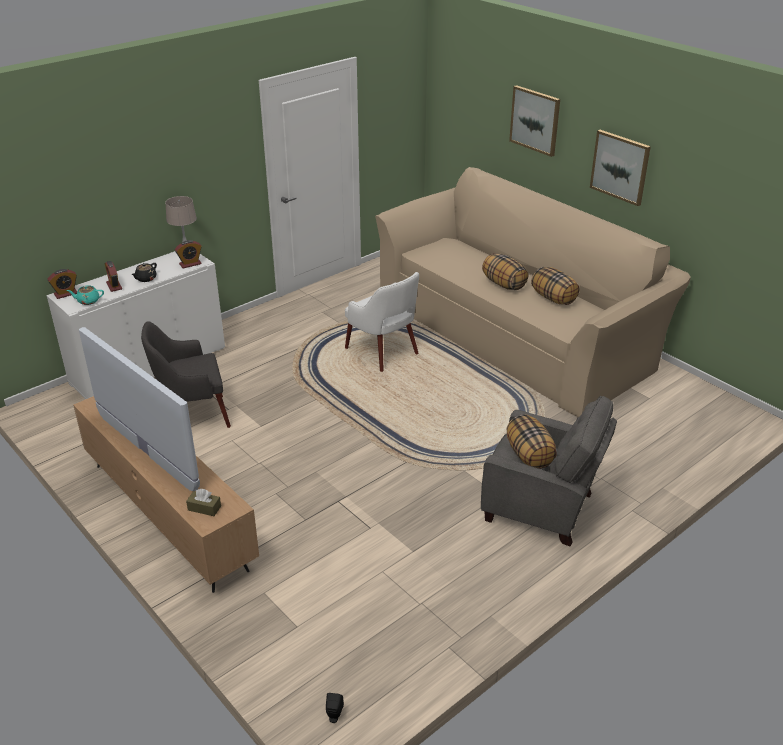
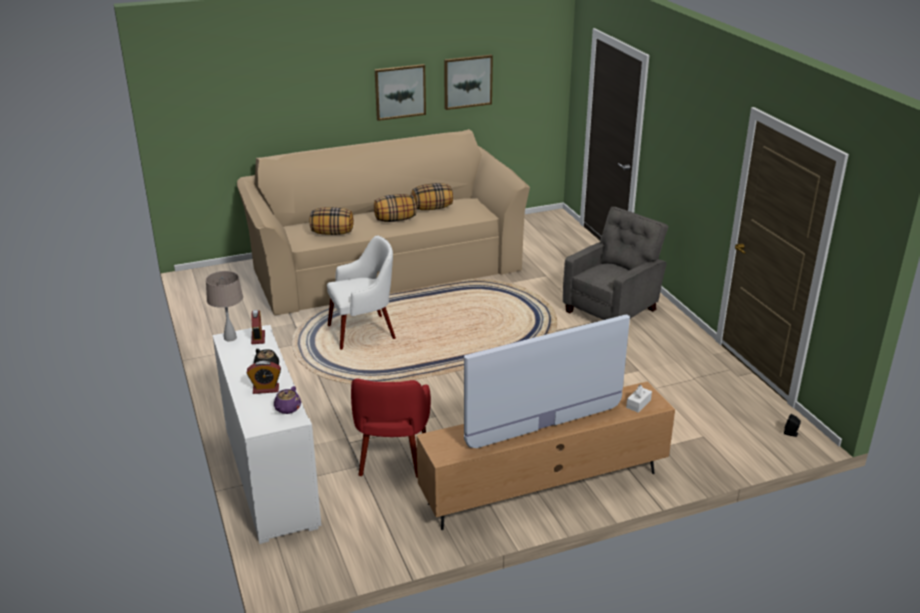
camera: 70 degrees left, 5 degrees down
alarm clock [48,269,77,299] -> none
turquoise teapot [67,285,104,305] -> purple teapot [274,386,301,414]
grey armchair [141,321,231,428] -> red armchair [351,379,431,478]
brown tissue box [186,489,221,516] -> white tissue box [626,385,652,413]
pillow [506,414,557,469] -> pillow moved to [309,207,354,235]
picture [509,85,560,157] -> picture moved to [444,55,493,110]

